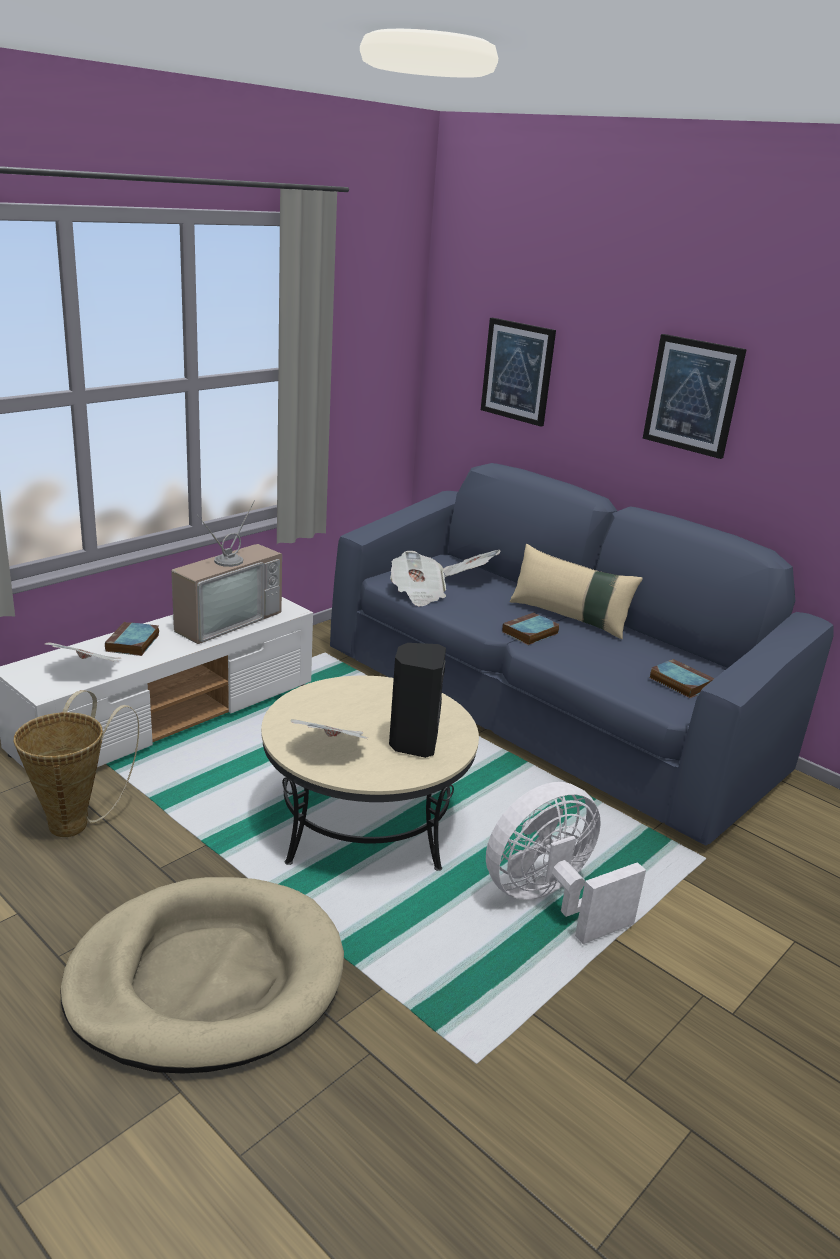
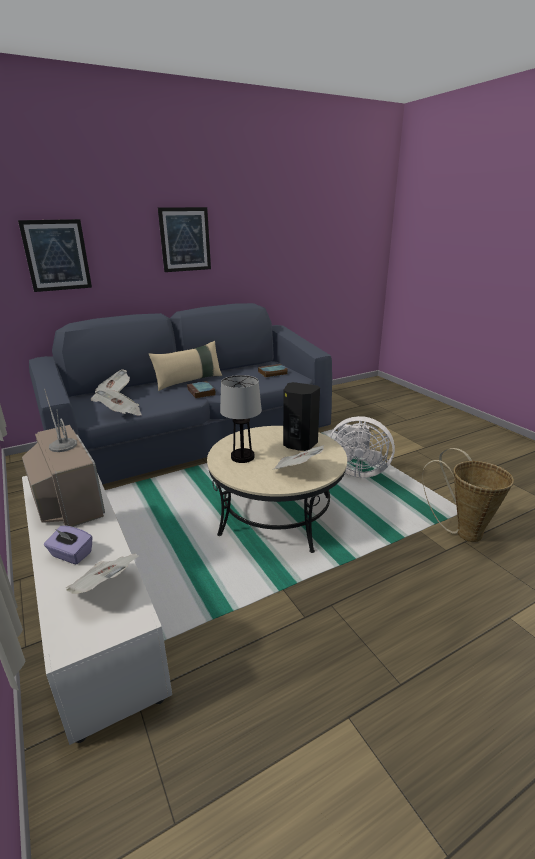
camera: 70 degrees left, 0 degrees up
basket [14,690,139,837] -> basket moved to [423,448,514,542]
beige dog bed [61,877,344,1074] -> none
book [105,622,159,656] -> purple tissue box [44,526,92,564]
white fan [486,782,646,944] -> white fan turned 60 degrees counterclockwise [330,416,395,478]
none -> table lamp [220,375,262,463]

